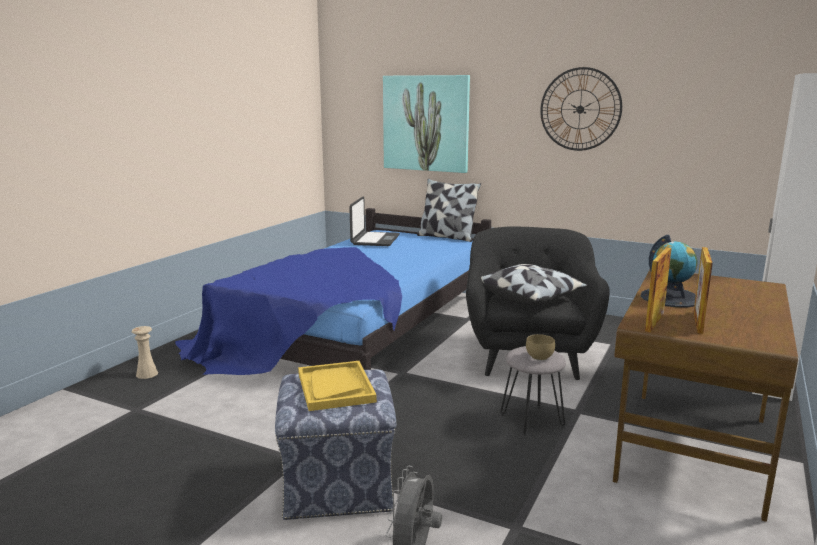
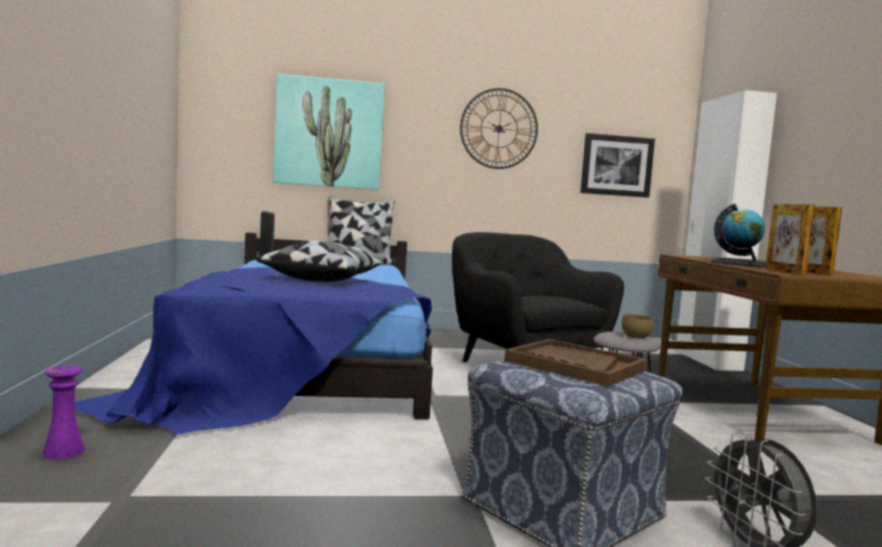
camera: 35 degrees left, 10 degrees down
beige vase [132,326,158,379] -> purple vase [42,366,85,459]
yellow tray [298,361,377,411] -> brown tray [504,339,648,386]
pillow [481,264,587,305] -> pillow moved to [256,241,384,282]
none -> picture [580,133,655,198]

